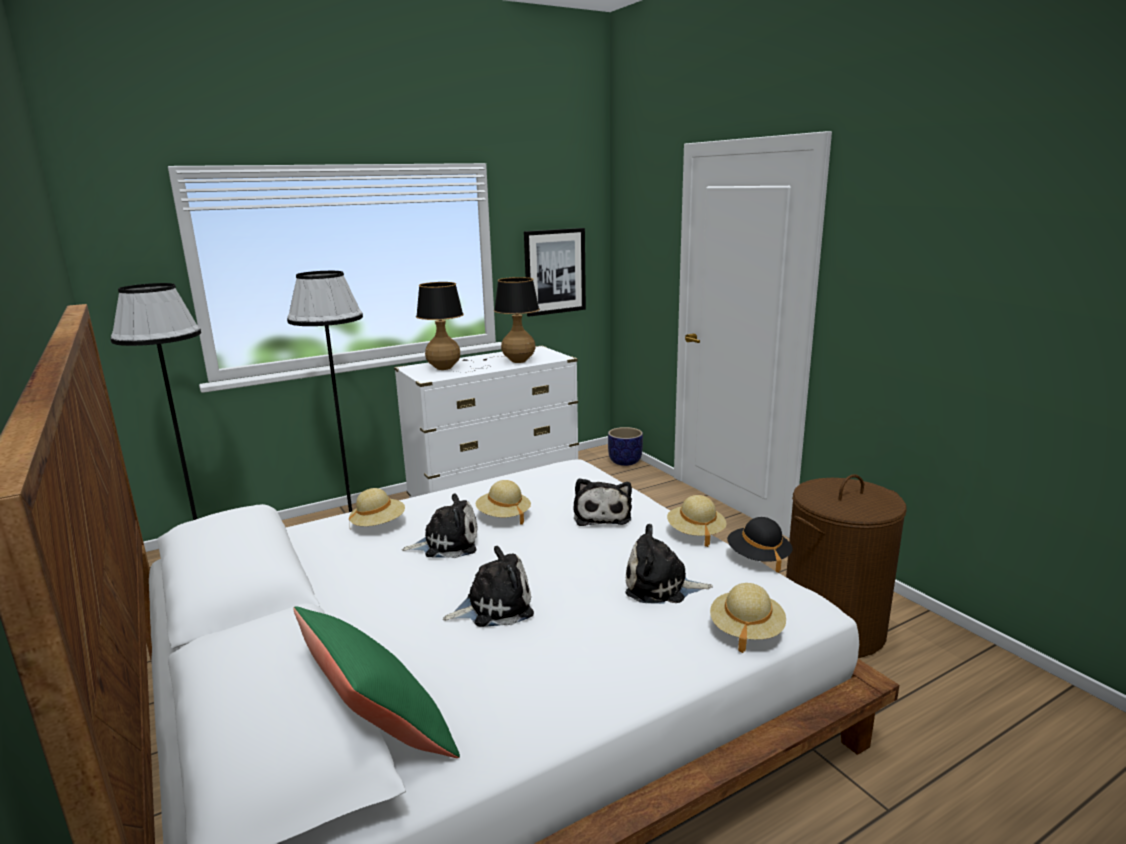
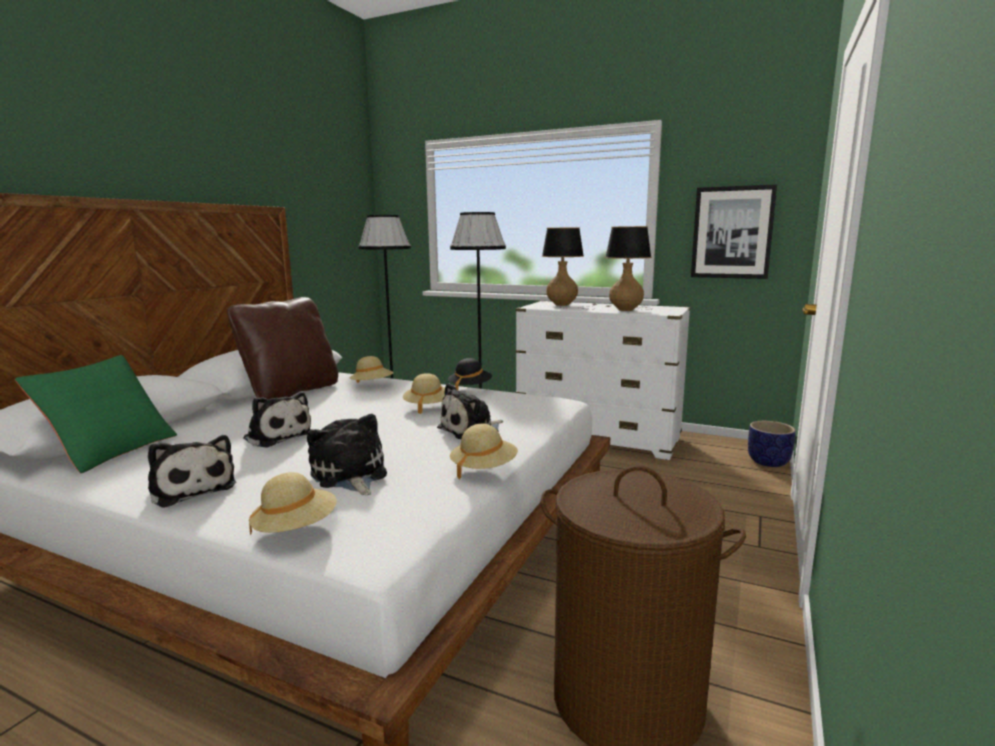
camera: 55 degrees right, 5 degrees down
plush toy [402,493,478,558] -> plush toy moved to [148,435,236,508]
black hat [727,517,793,573] -> black hat moved to [448,358,492,390]
none -> brown pillow [227,297,338,399]

